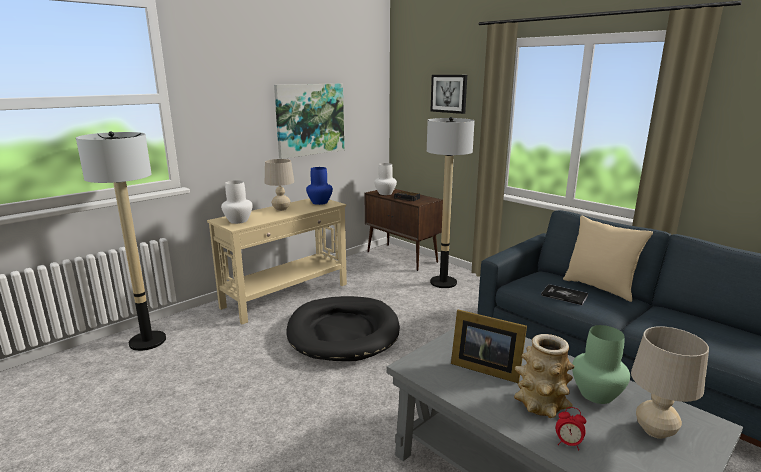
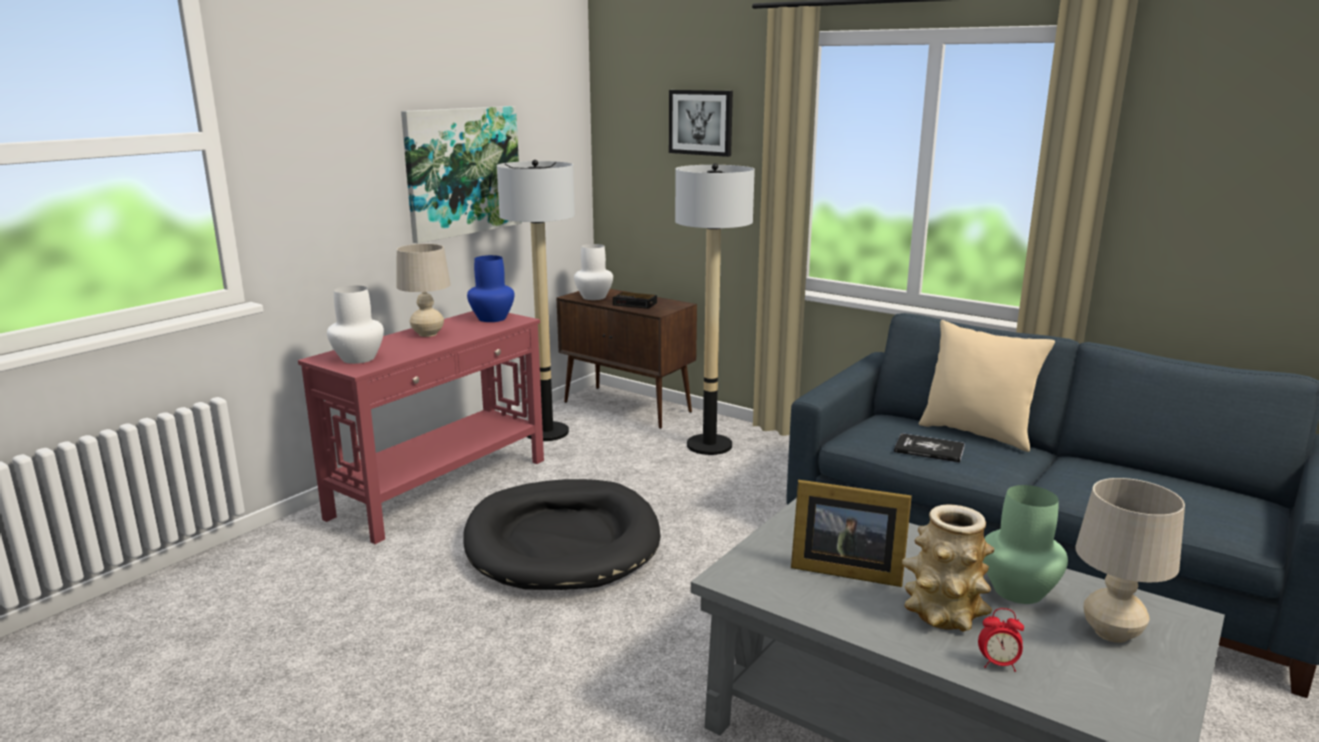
camera: 10 degrees left, 0 degrees up
floor lamp [76,132,166,351] -> floor lamp moved to [497,160,575,441]
beige console table [207,198,347,324] -> red console table [298,311,544,544]

